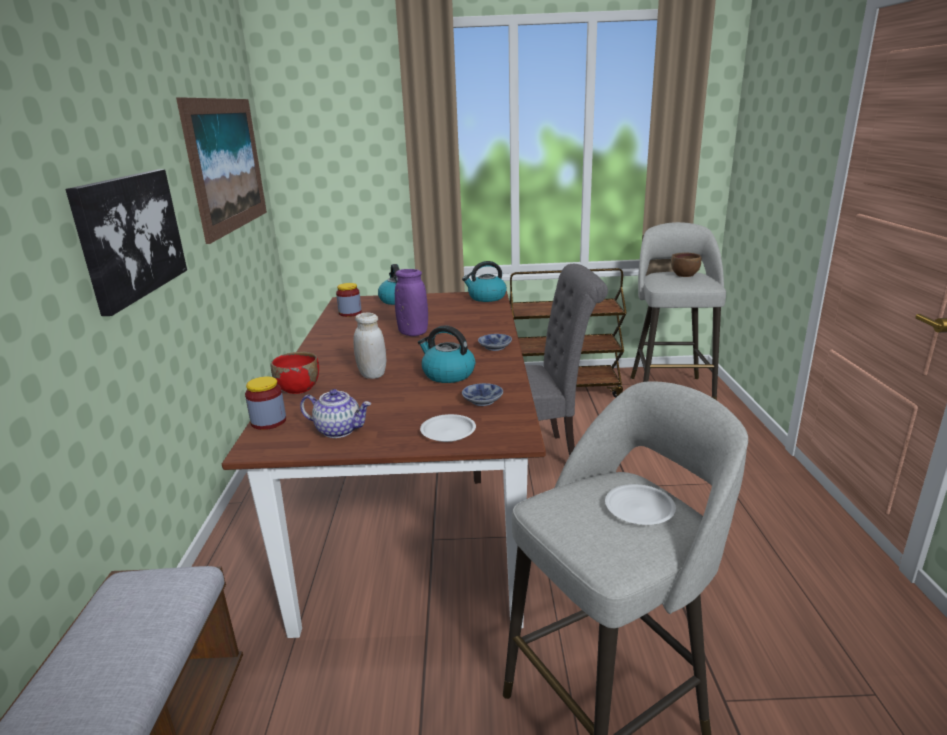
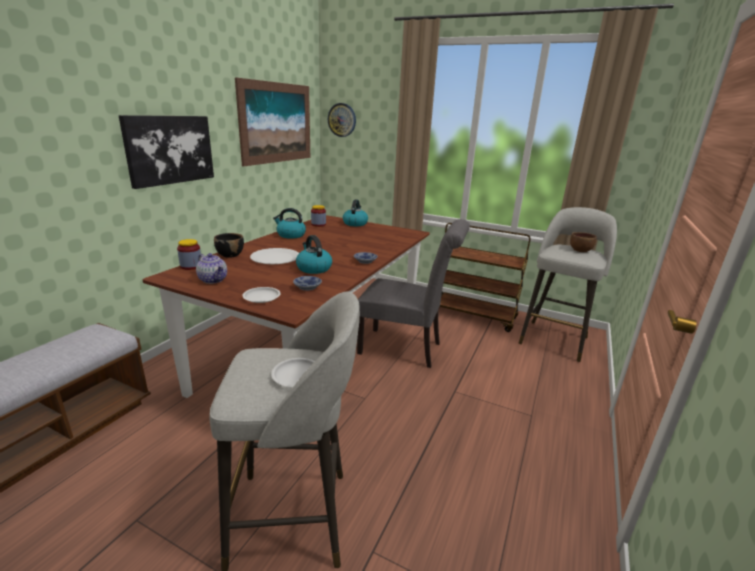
camera: 25 degrees right, 0 degrees up
red bowl [271,352,319,394] -> black bowl [214,233,244,258]
white jar [353,313,387,379] -> white plate [250,248,299,264]
purple vase [395,269,428,336] -> none
kettle [462,261,507,302] -> kettle moved to [273,208,306,239]
none -> wall clock [328,103,356,137]

